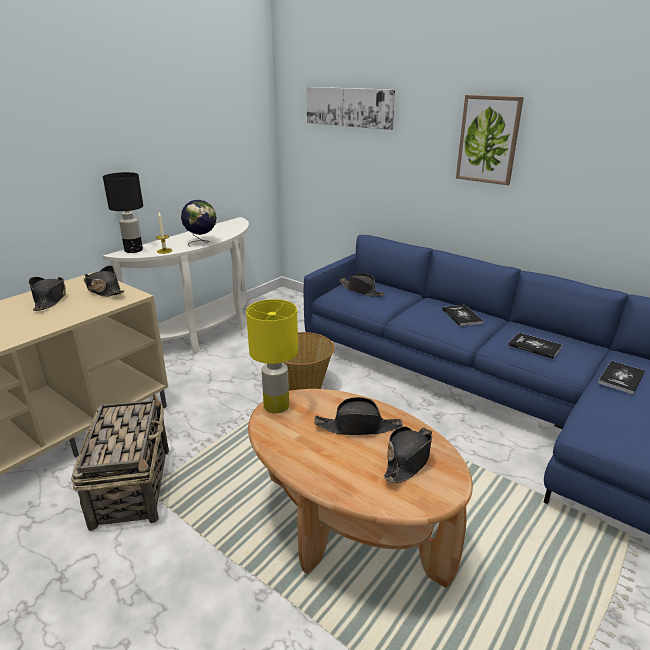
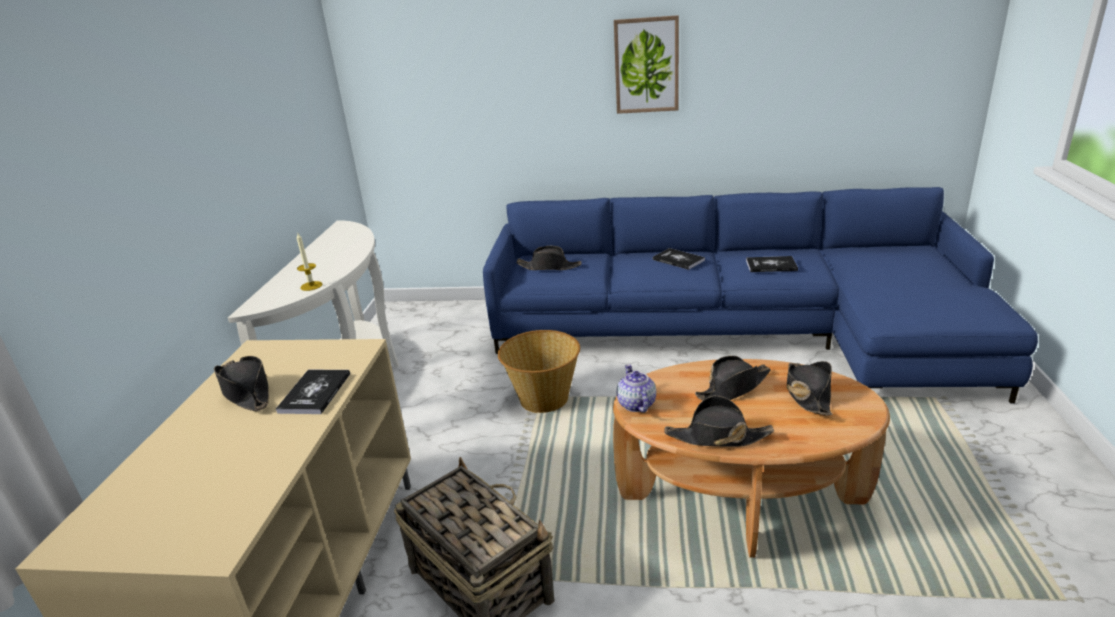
camera: 30 degrees left, 0 degrees up
black hat [84,265,125,297] -> black hat moved to [664,396,774,447]
black table lamp [103,172,143,253] -> none
globe [181,200,217,247] -> none
yellow table lamp [246,299,298,413] -> teapot [617,364,656,413]
picture [306,87,395,130] -> none
book [598,360,645,395] -> book moved to [276,370,350,414]

